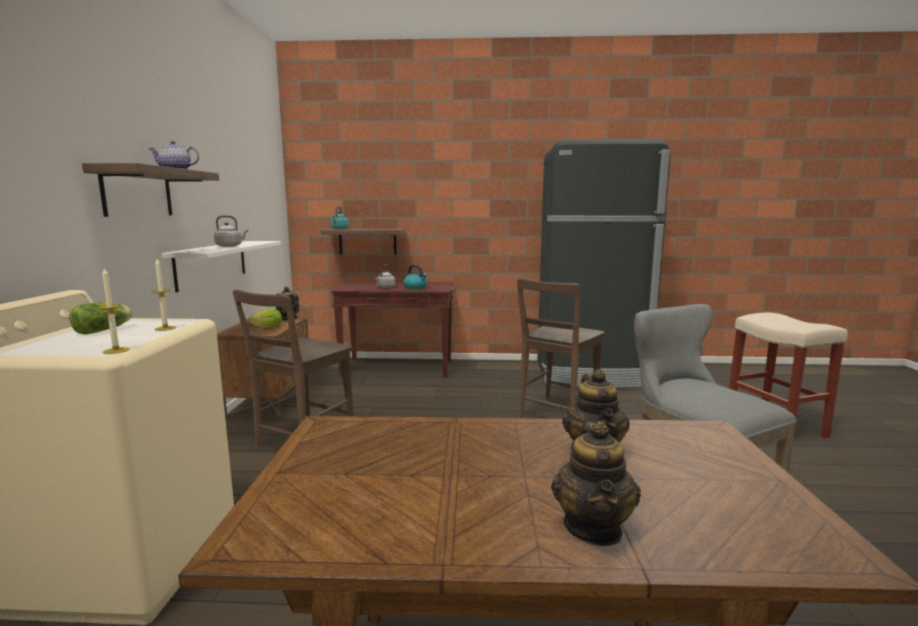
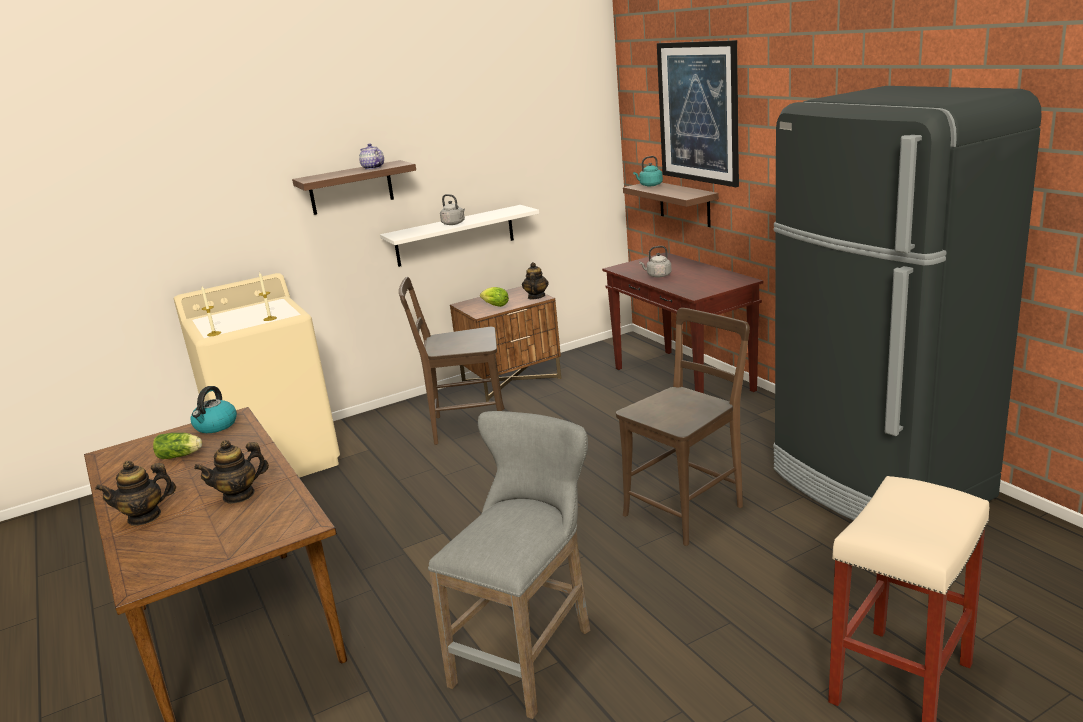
camera: 60 degrees right, 10 degrees up
lettuce [70,302,133,335] -> lettuce moved to [153,433,202,459]
kettle [403,265,428,289] -> kettle moved to [190,386,237,433]
brown chair [517,278,605,417] -> brown chair turned 135 degrees clockwise [616,308,750,546]
none -> picture [657,40,739,187]

